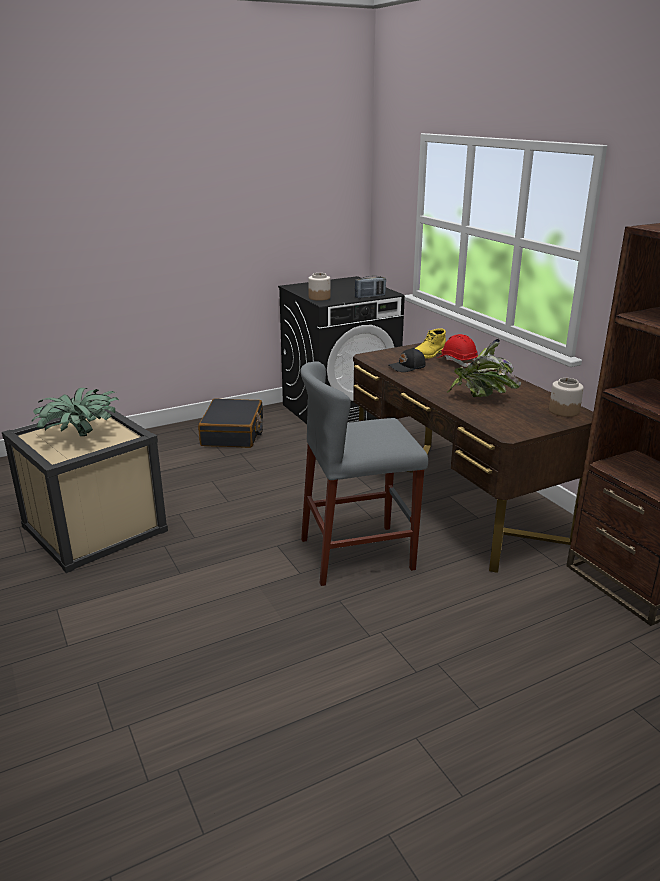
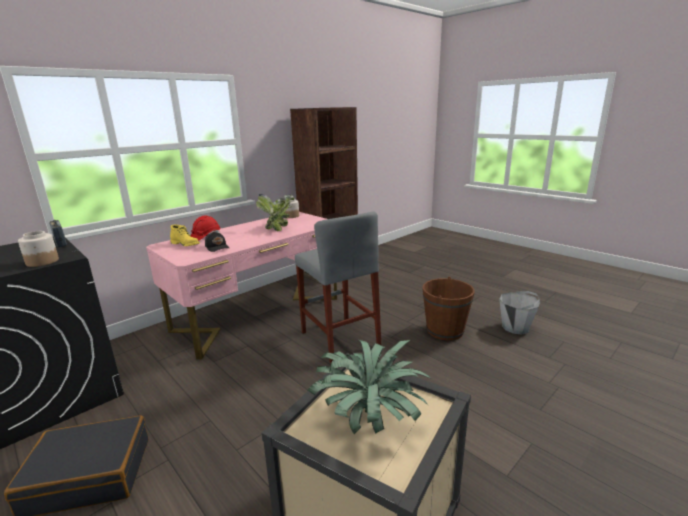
camera: 105 degrees left, 5 degrees down
brown desk [353,343,593,573] -> pink desk [146,212,337,359]
none -> brown bucket [422,277,475,340]
none -> grey bucket [499,291,541,334]

